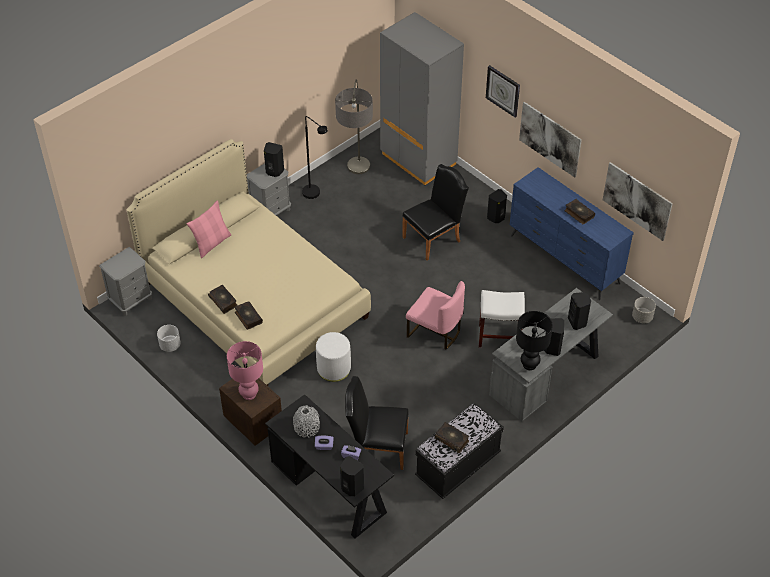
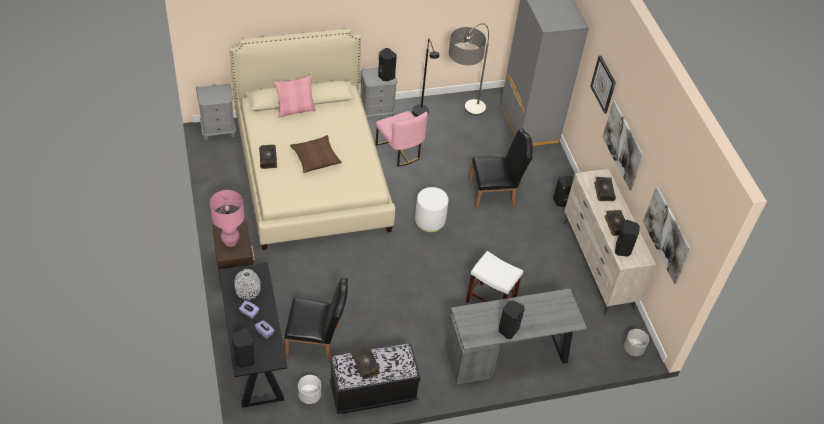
camera: 25 degrees right, 0 degrees up
white planter [157,325,181,352] -> white planter moved to [298,375,321,404]
book [235,301,263,330] -> book moved to [594,177,616,201]
white ottoman [316,332,351,382] -> white ottoman moved to [415,187,448,233]
black chair [345,376,409,470] -> black chair turned 150 degrees clockwise [285,278,348,361]
pink chair [406,281,465,350] -> pink chair moved to [376,111,428,167]
blue dresser [510,167,634,300] -> beige dresser [564,169,656,315]
black table lamp [516,311,553,370] -> none
black speaker [568,292,591,330] -> black speaker moved to [615,220,640,257]
none -> brown pillow [290,135,342,173]

